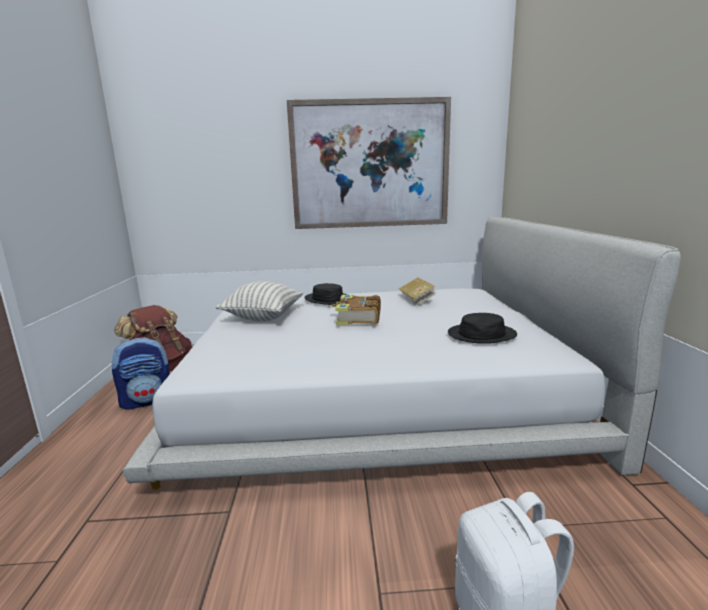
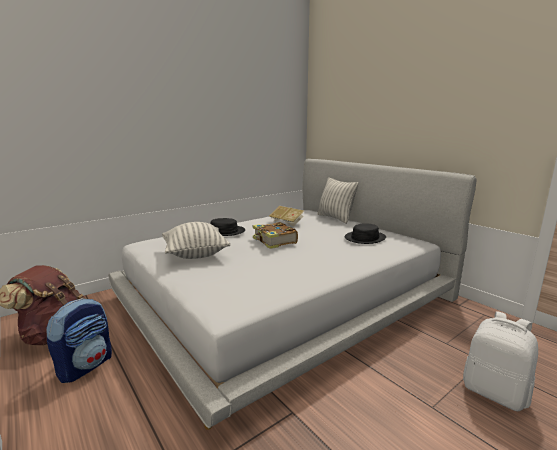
camera: 35 degrees left, 0 degrees up
picture [287,97,451,229] -> none
none -> pillow [317,177,359,224]

